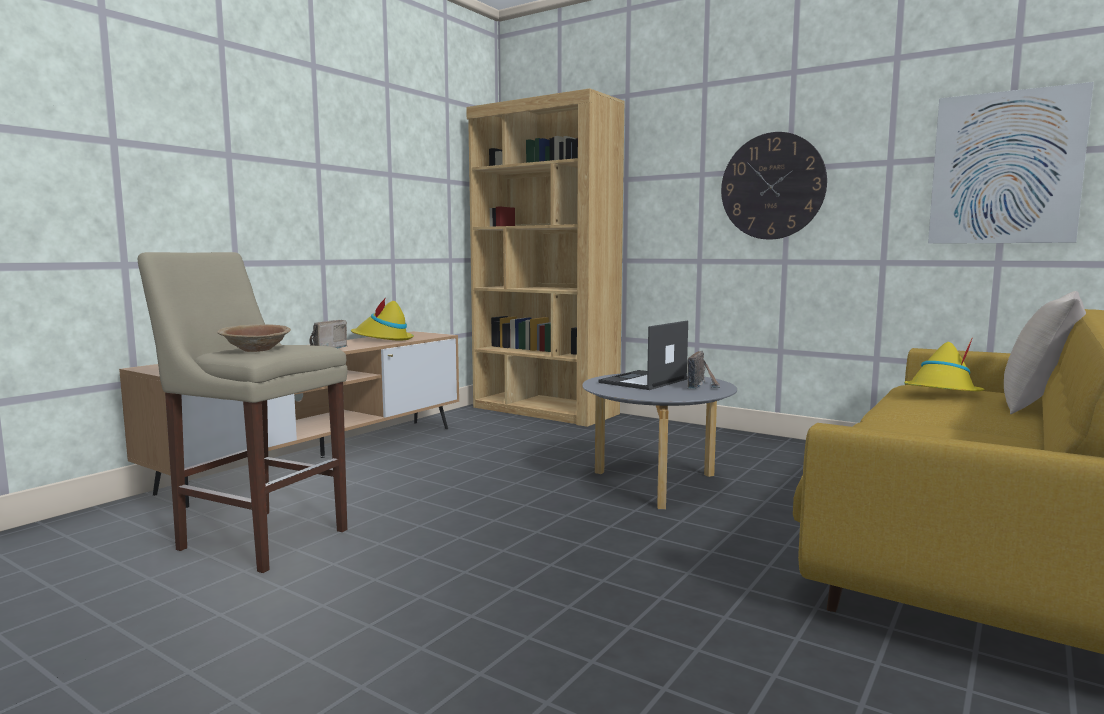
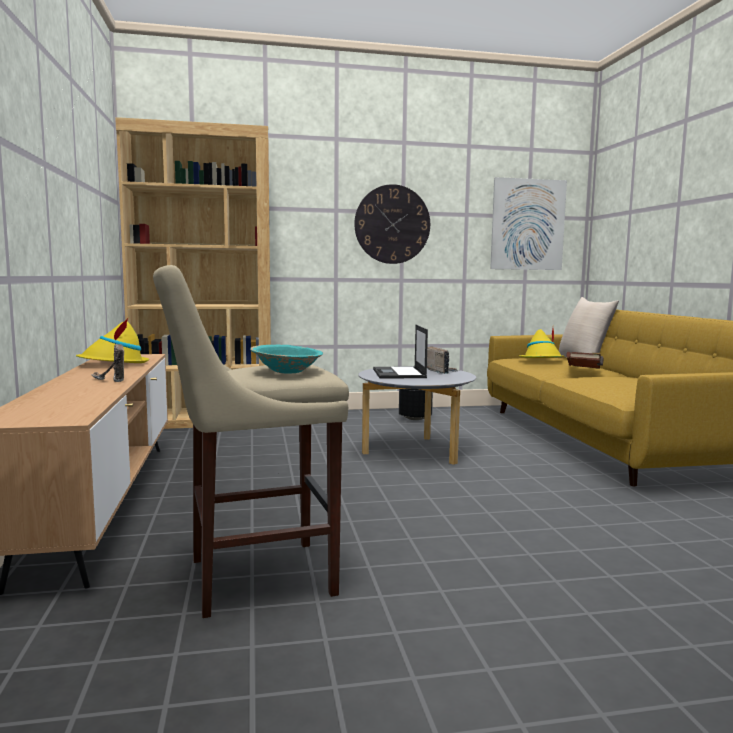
camera: 45 degrees left, 0 degrees up
brown bowl [217,324,291,352] -> turquoise bowl [250,345,323,374]
none -> black planter [399,389,433,420]
none -> brown book [566,352,603,369]

